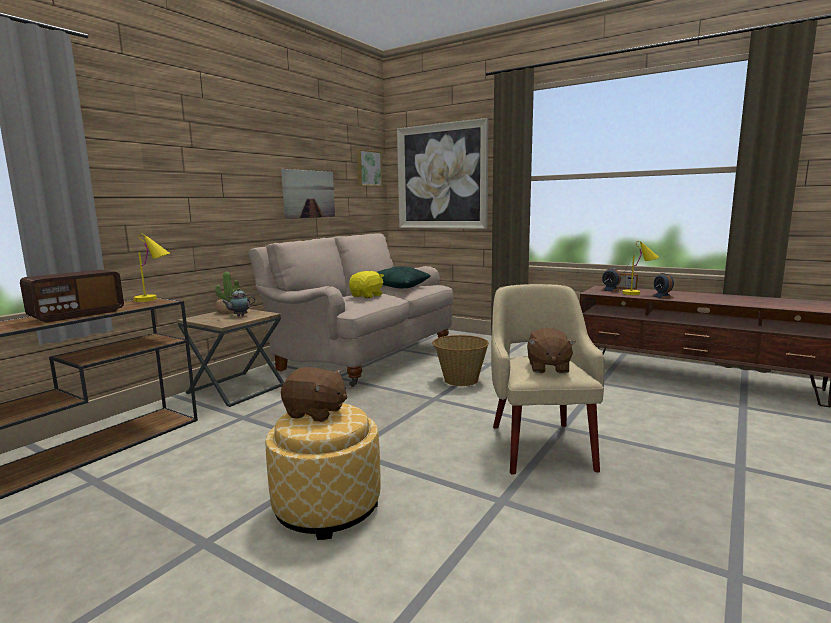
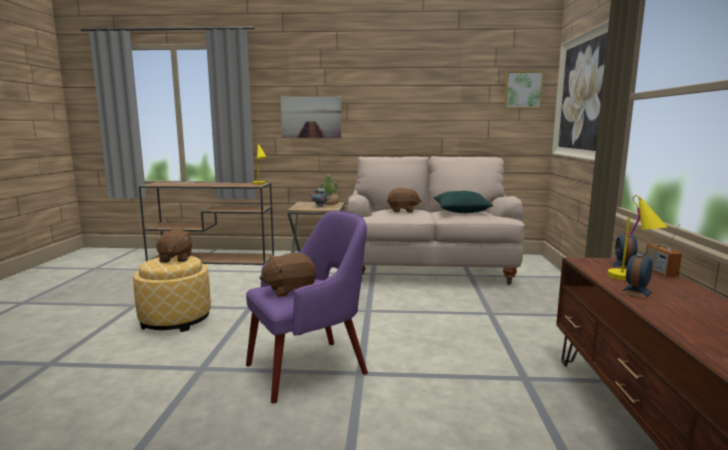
camera: 60 degrees right, 0 degrees up
radio [20,270,124,323] -> none
picture [281,169,335,219] -> picture moved to [281,97,341,138]
yellow plush toy [349,271,384,298] -> brown plush toy [387,188,421,212]
basket [432,335,489,386] -> none
beige armchair [491,284,604,475] -> purple armchair [246,211,368,404]

